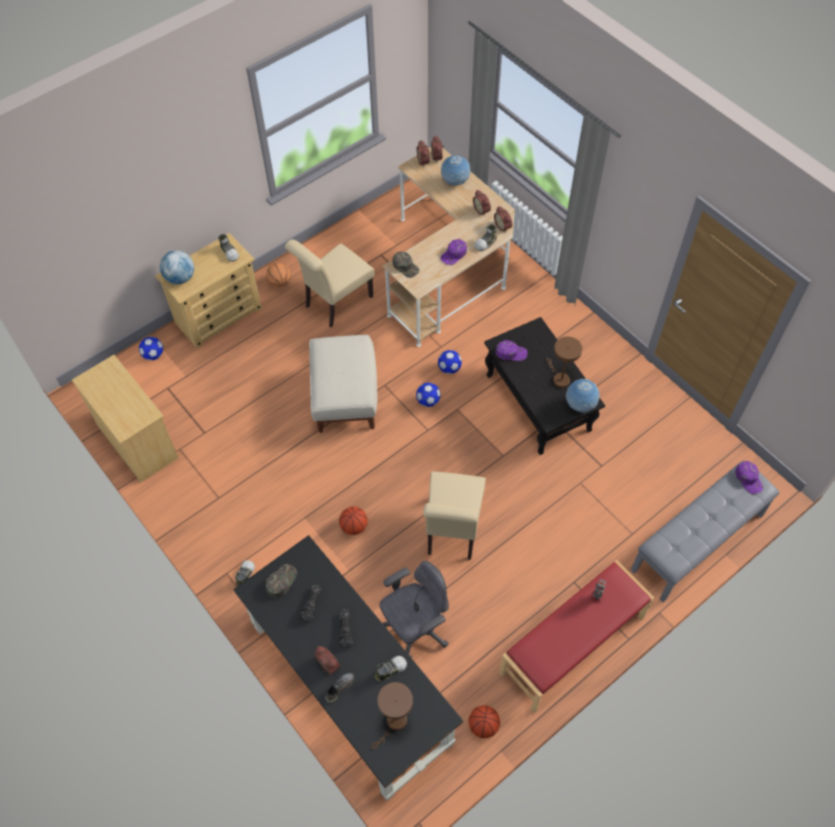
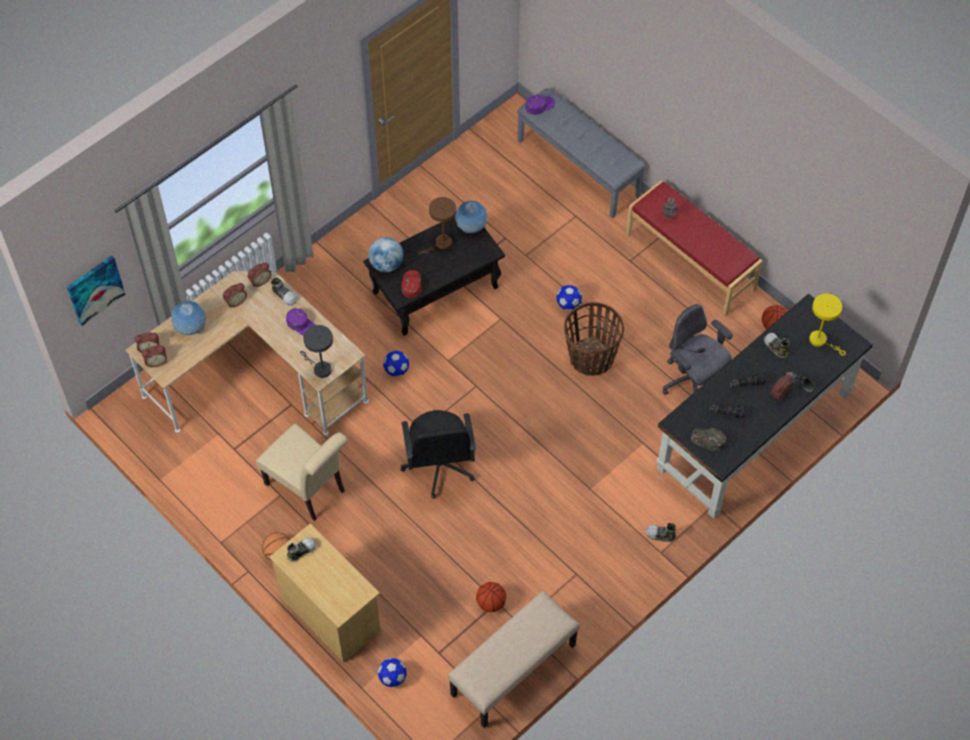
camera: 95 degrees left, 0 degrees up
beige dresser [72,355,179,482] -> beige bench [447,591,580,728]
globe [160,250,194,284] -> globe moved to [368,237,403,272]
beige ottoman [309,335,377,433] -> black office chair [401,410,476,499]
basketball [339,507,368,535] -> basketball moved to [476,582,506,612]
brown table lamp [372,682,413,749] -> yellow table lamp [809,294,846,356]
green cap [392,251,420,278] -> grey table lamp [300,325,333,378]
football [416,383,441,407] -> football moved to [556,285,582,310]
beige chair [423,471,486,560] -> basket [564,302,624,376]
purple cap [496,340,528,361] -> red cap [401,270,422,298]
none -> picture [67,255,126,326]

